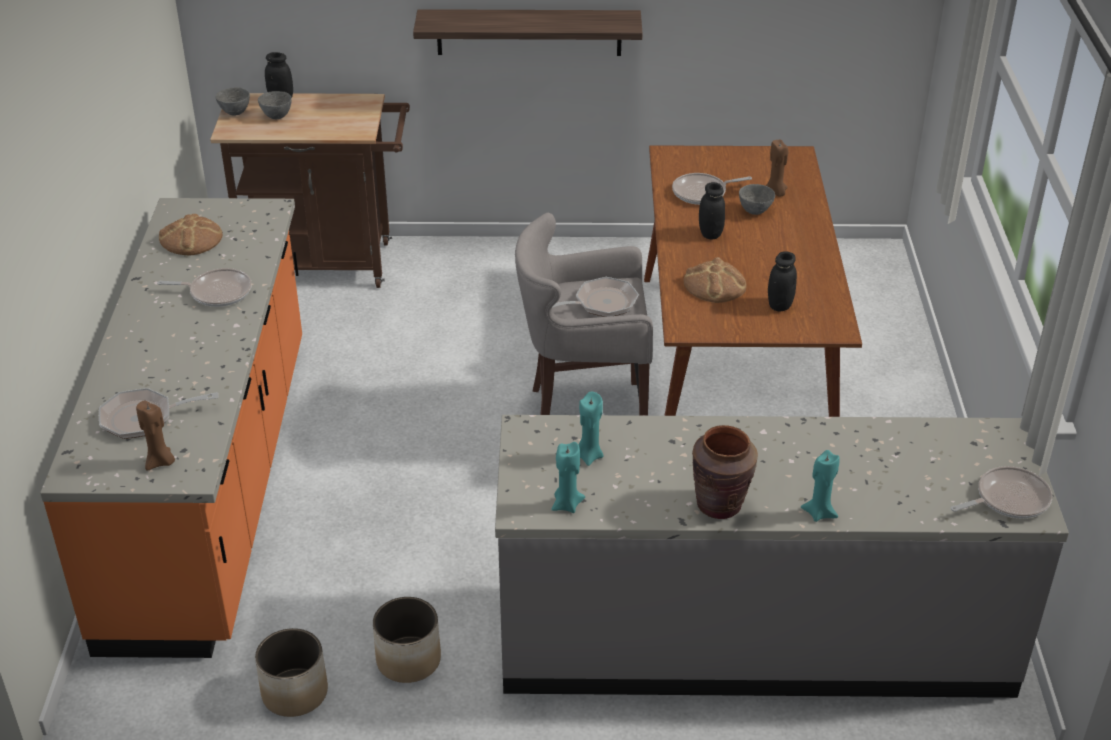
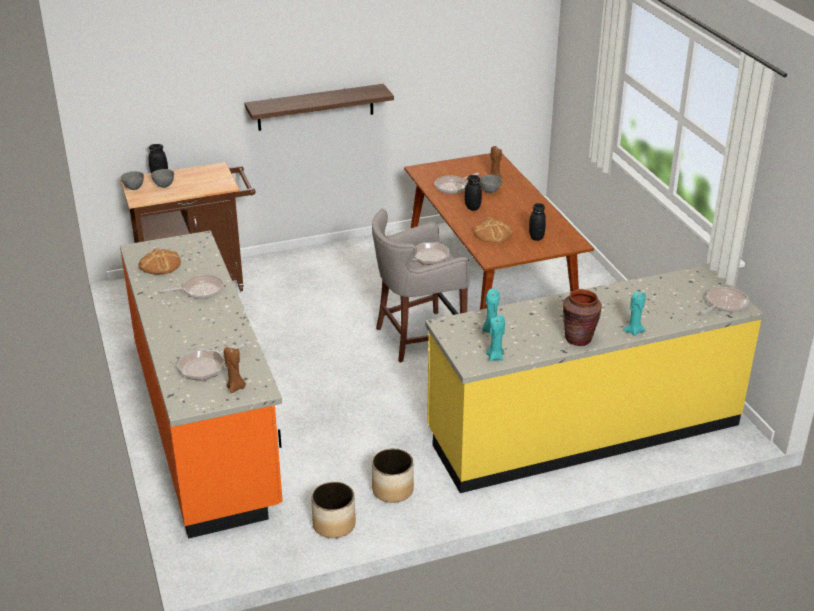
camera: 20 degrees left, 5 degrees down
grey counter [495,415,1069,698] -> yellow counter [425,264,764,493]

